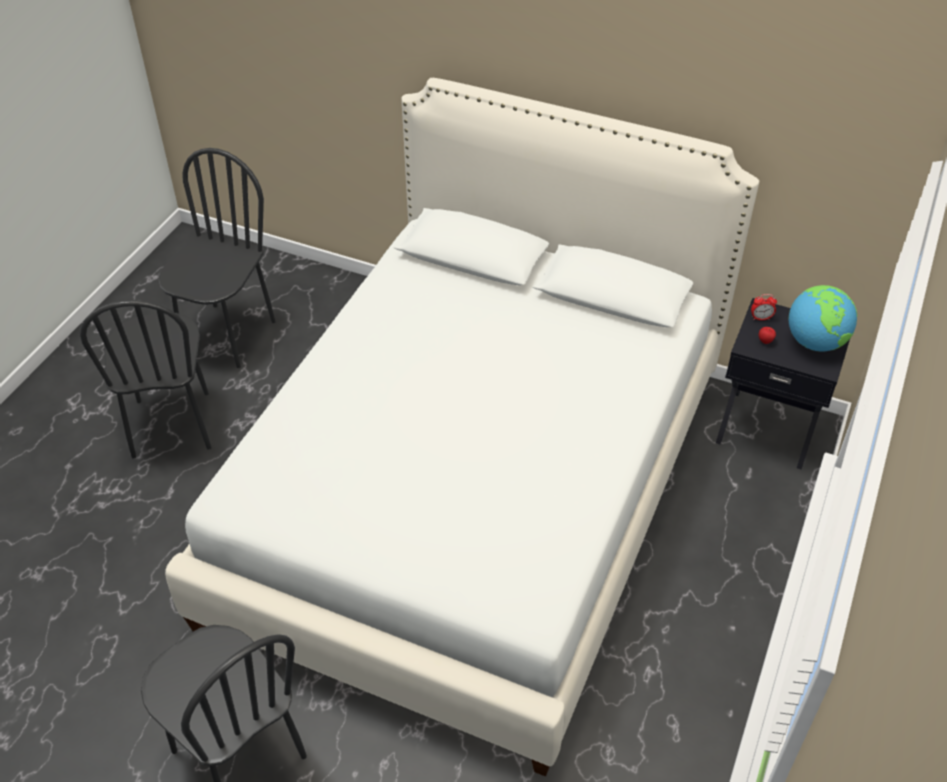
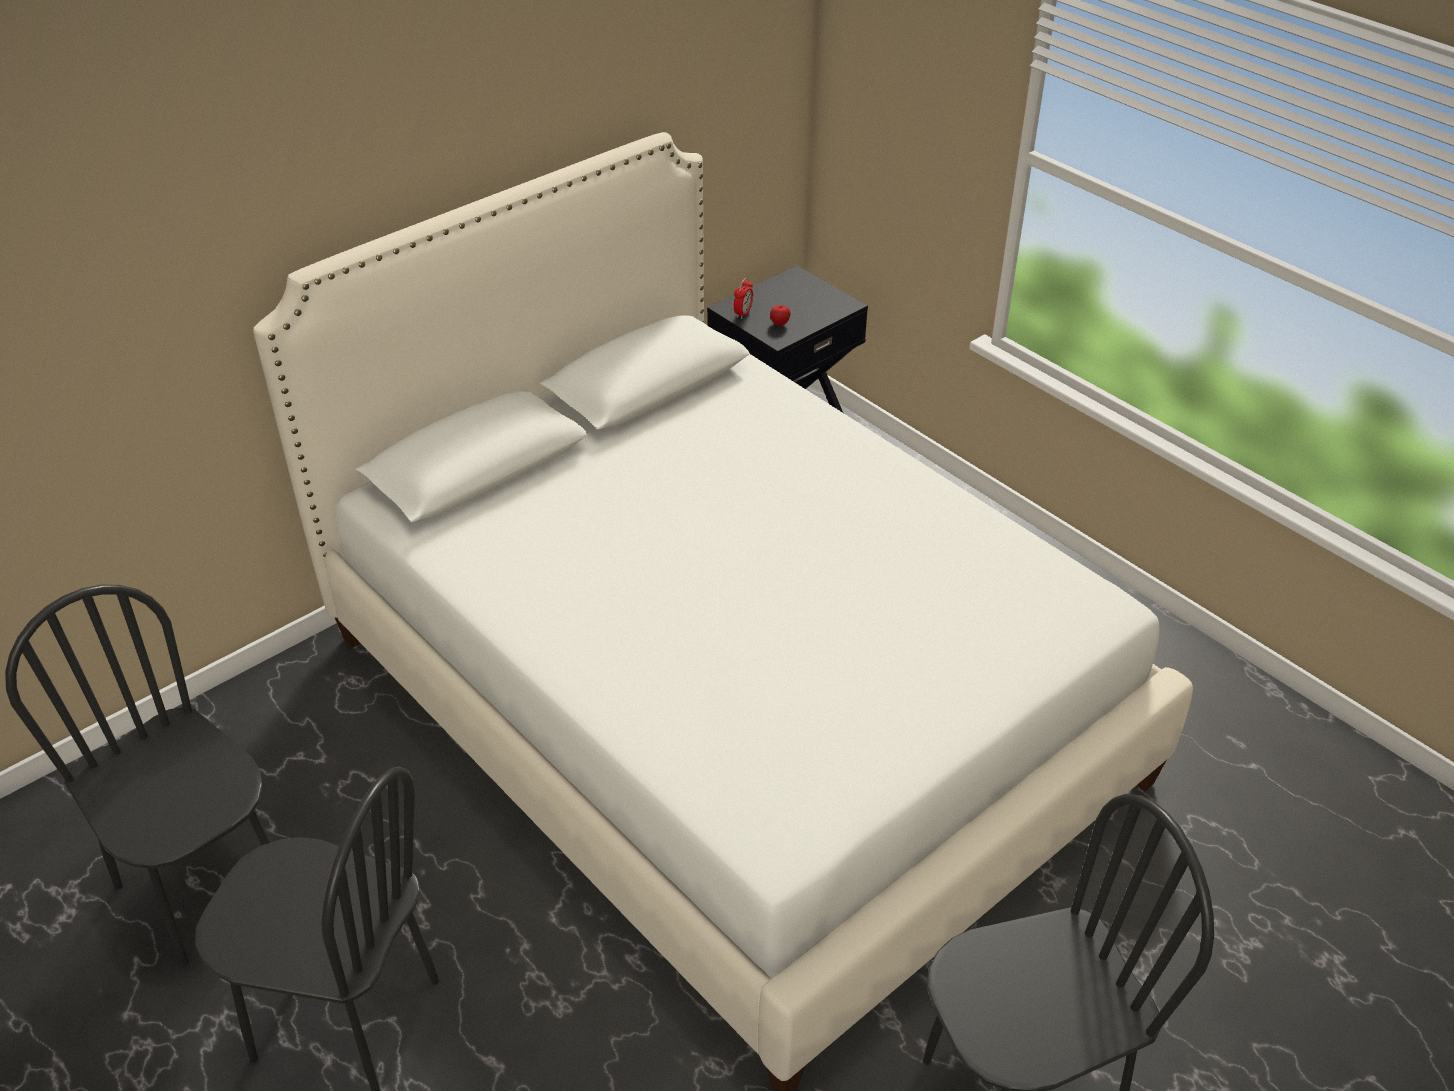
camera: 65 degrees left, 5 degrees down
globe [789,285,857,351] -> none

